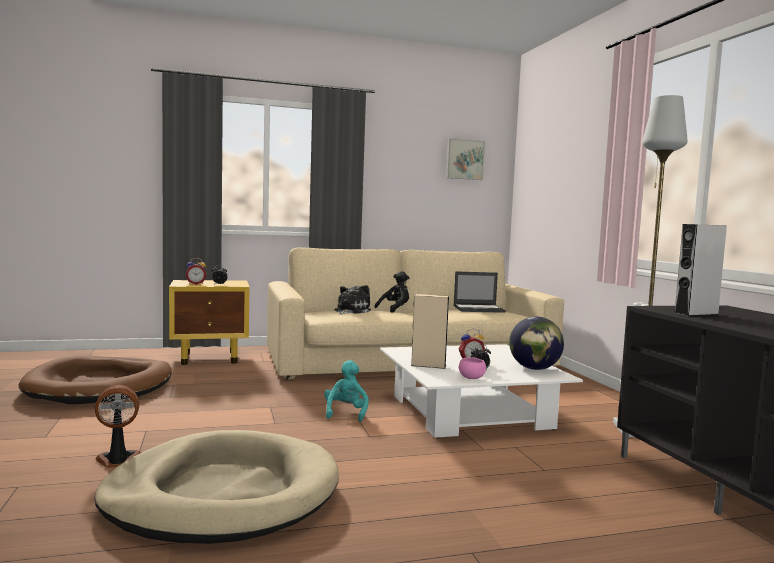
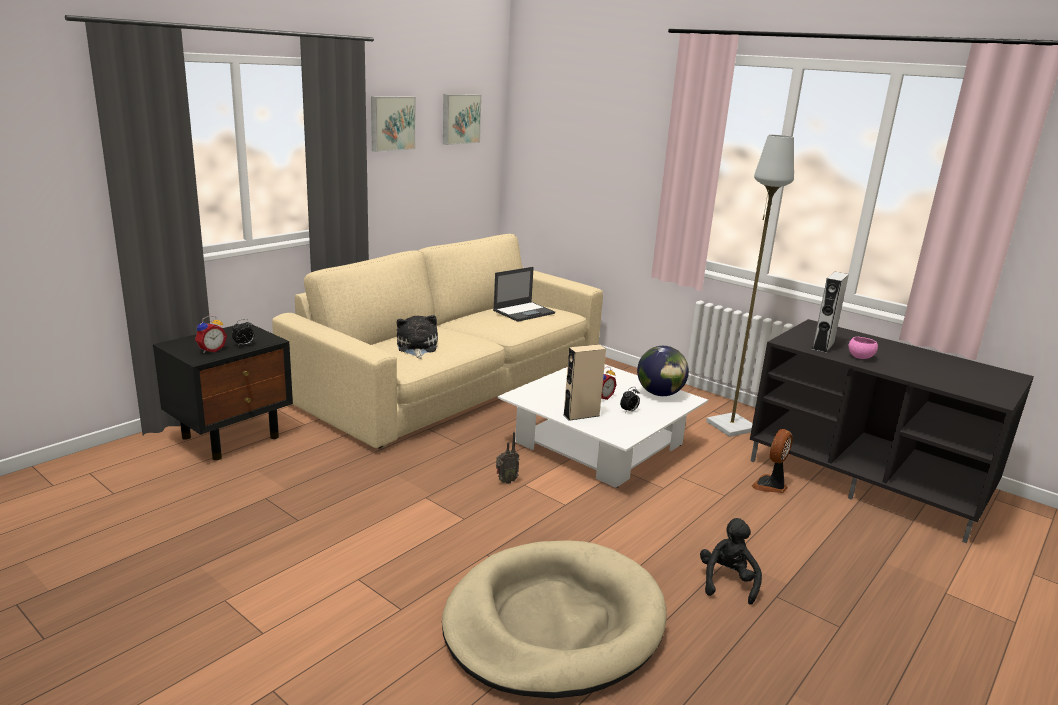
camera: 35 degrees left, 15 degrees up
brown dog bed [19,355,172,404] -> none
fan [95,385,141,468] -> fan moved to [752,429,793,493]
yellow nightstand [169,280,250,365] -> black nightstand [153,323,293,460]
turquoise plush toy [324,360,369,422] -> radio [496,432,520,484]
black plush toy [374,271,409,313] -> black plush toy moved to [700,518,762,605]
pink bowl [459,357,486,379] -> pink bowl moved to [849,337,878,359]
none -> picture [371,96,416,152]

